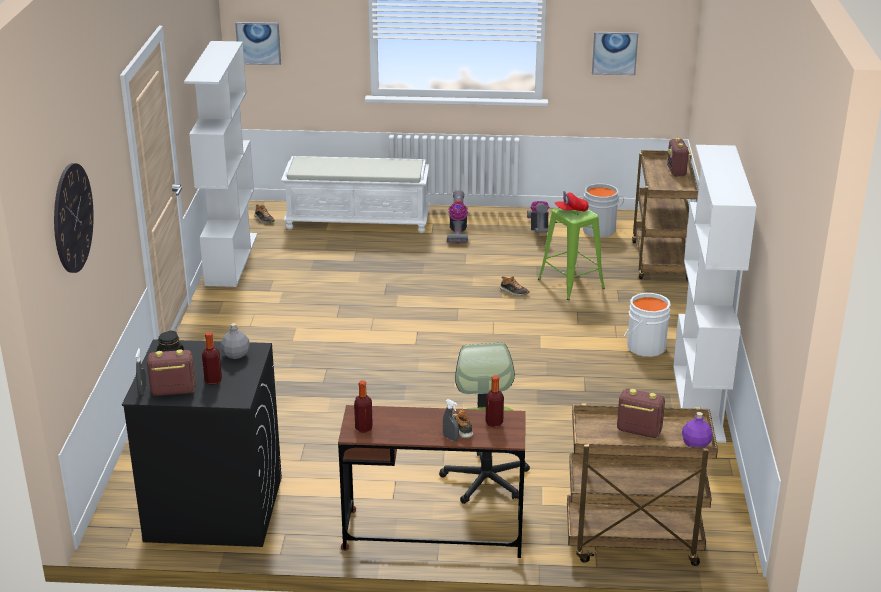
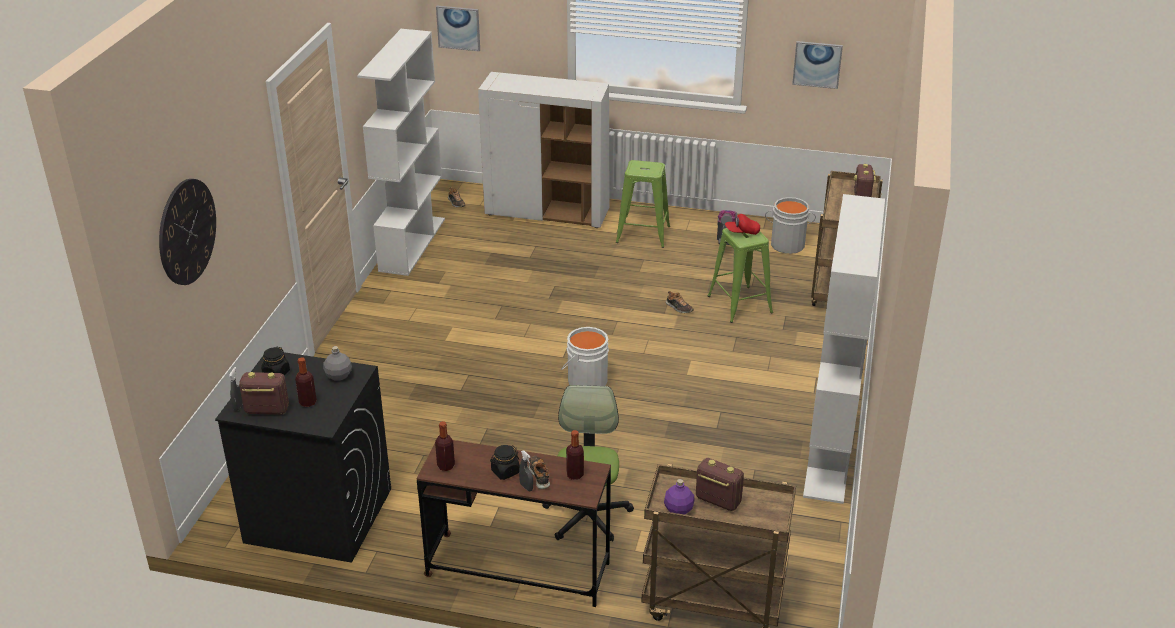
camera: 10 degrees right, 5 degrees up
white bench [281,156,430,233] -> white cabinet [478,72,610,228]
vacuum cleaner [447,190,468,244] -> green stool [616,160,670,248]
white bucket [624,293,671,357] -> white bucket moved to [561,327,609,386]
purple bottle [682,412,713,447] -> purple bottle moved to [664,479,695,515]
none -> black jar [490,445,520,480]

